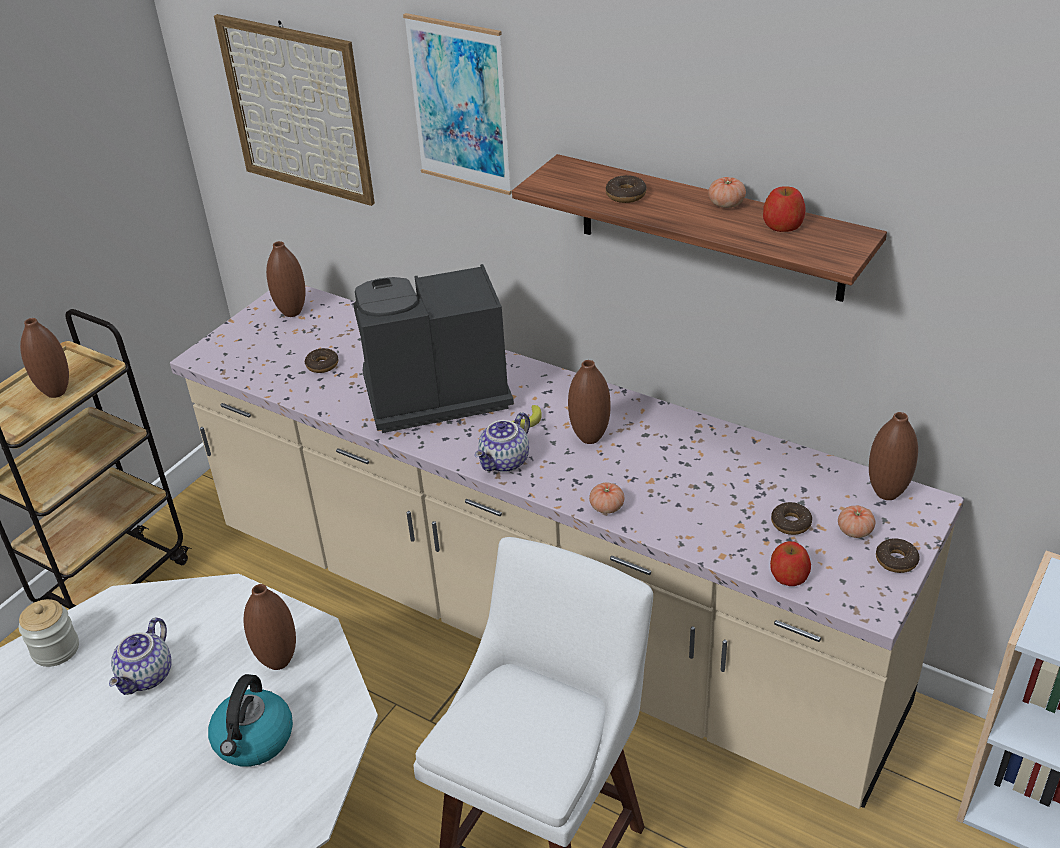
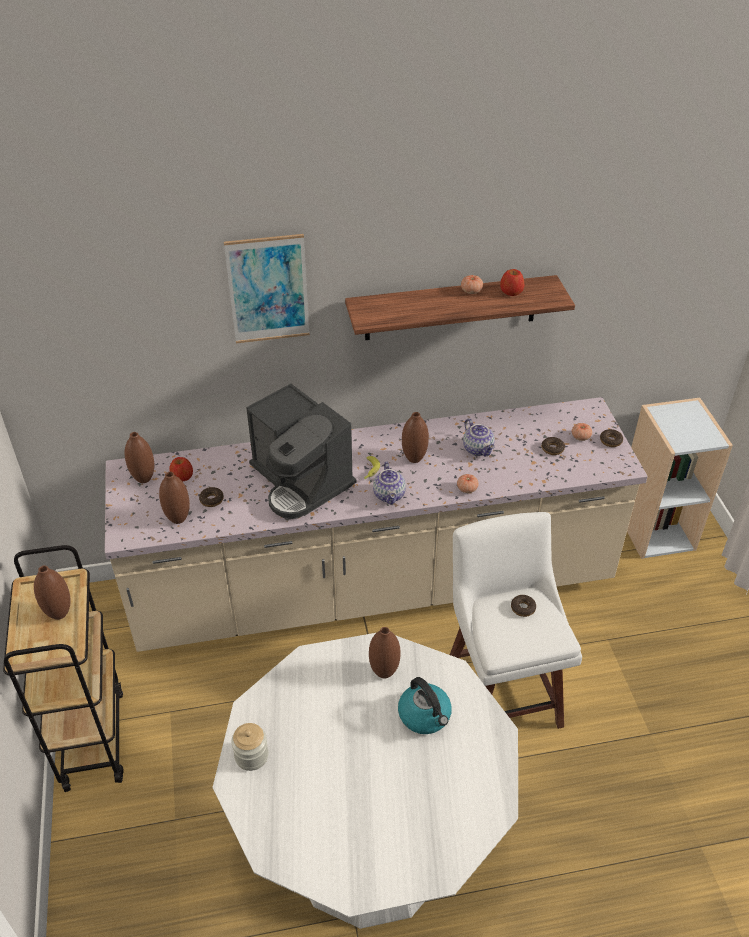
camera: 45 degrees left, 5 degrees up
teapot [109,617,171,695] -> teapot moved to [463,418,495,456]
picture [214,14,375,206] -> none
coffee machine [354,264,514,433] -> coffee machine turned 75 degrees counterclockwise [246,384,356,519]
donut [606,175,646,203] -> donut moved to [511,595,536,617]
apple [770,541,811,586] -> apple moved to [170,457,193,482]
brown vase [869,412,918,500] -> brown vase moved to [159,472,190,524]

